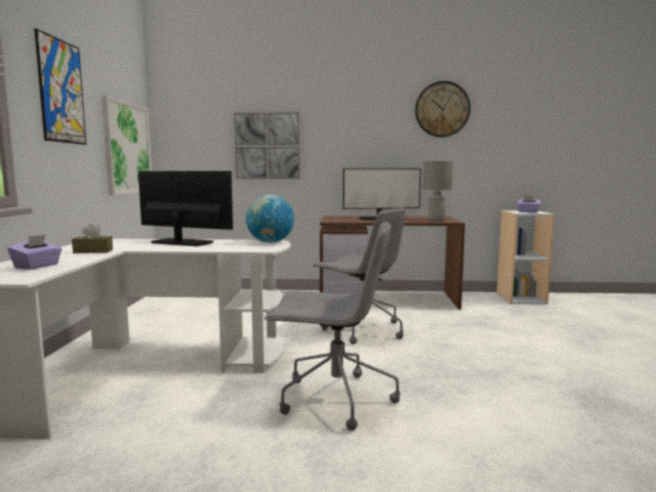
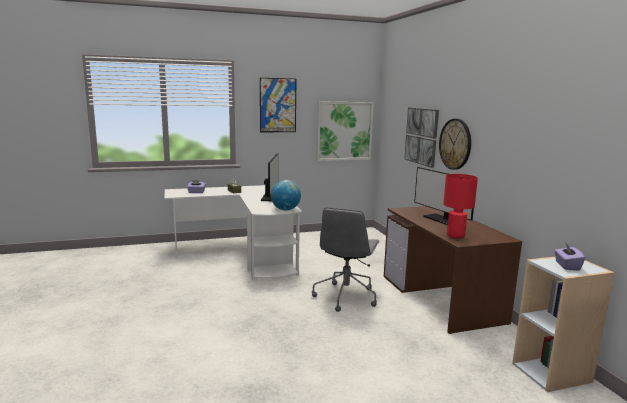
camera: 70 degrees right, 5 degrees up
grey office chair [264,221,401,431] -> none
wall clock [415,81,471,137] -> wall clock moved to [439,119,471,170]
grey table lamp [423,160,453,222] -> red table lamp [443,174,478,239]

